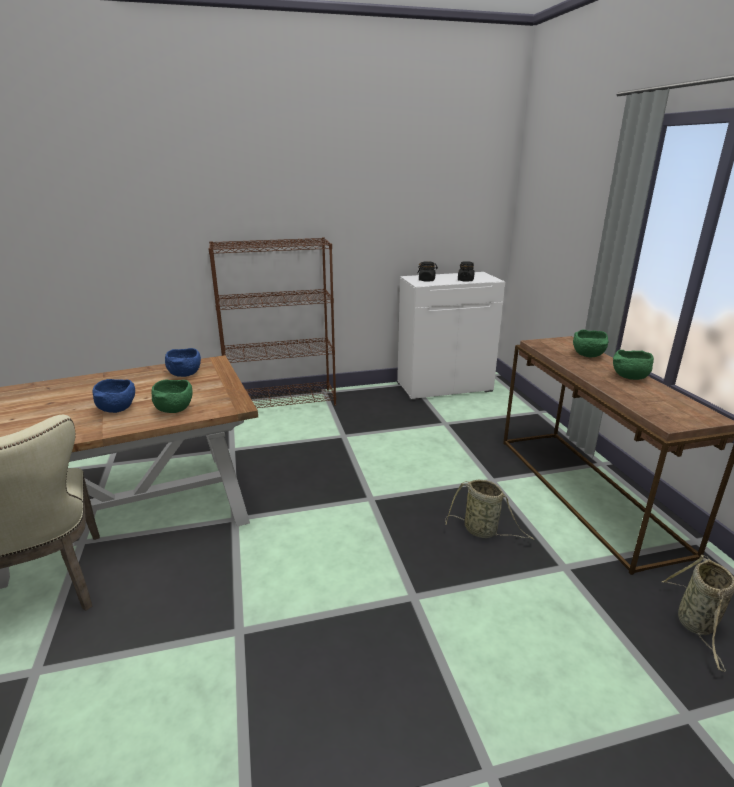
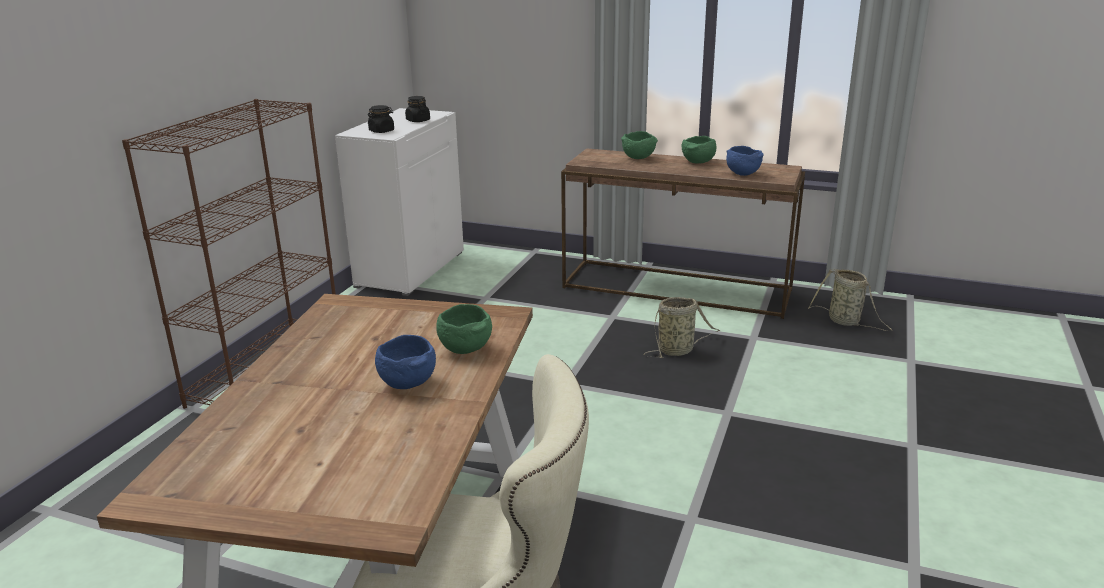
camera: 55 degrees left, 0 degrees up
blue bowl [165,348,201,377] -> blue bowl moved to [726,146,764,176]

